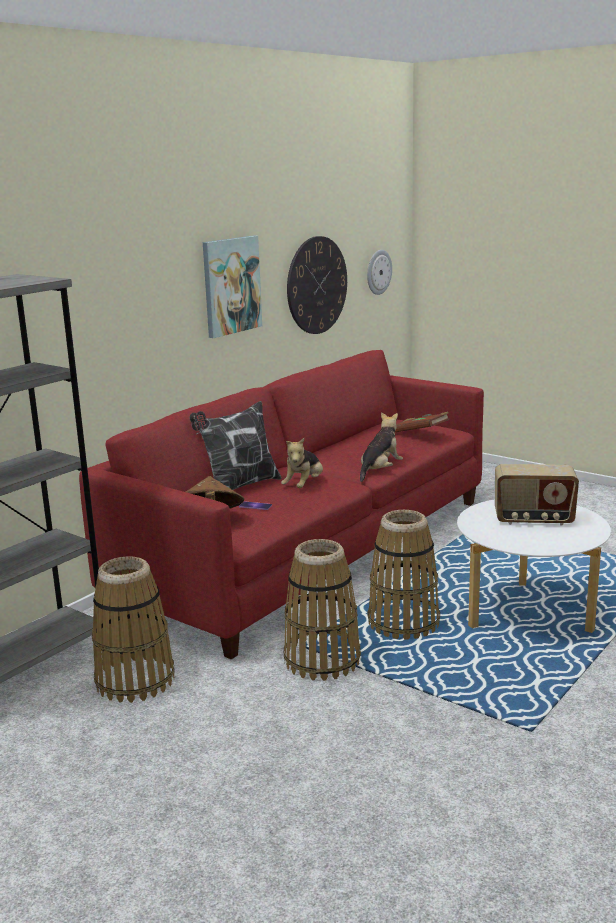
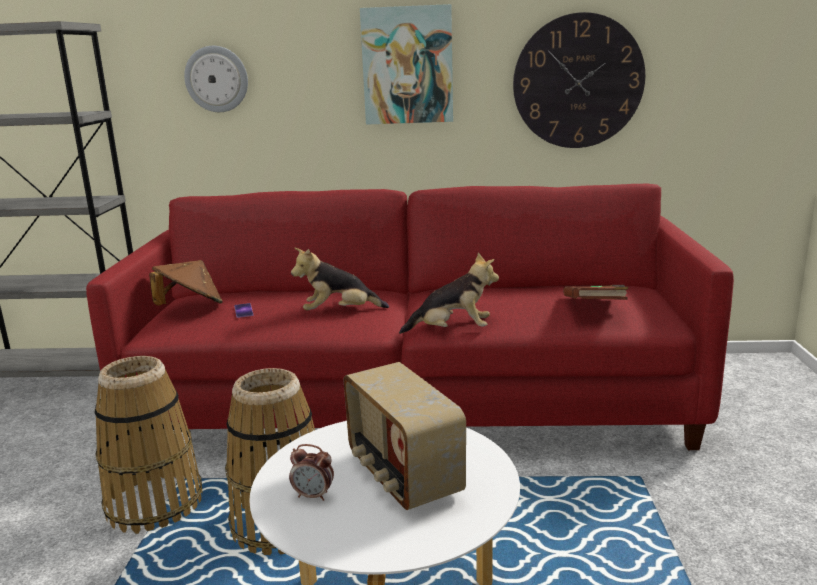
camera: 55 degrees right, 0 degrees up
basket [92,556,174,703] -> none
pillow [190,401,282,490] -> none
wall clock [367,250,392,295] -> wall clock moved to [184,46,248,112]
none -> alarm clock [289,444,334,501]

